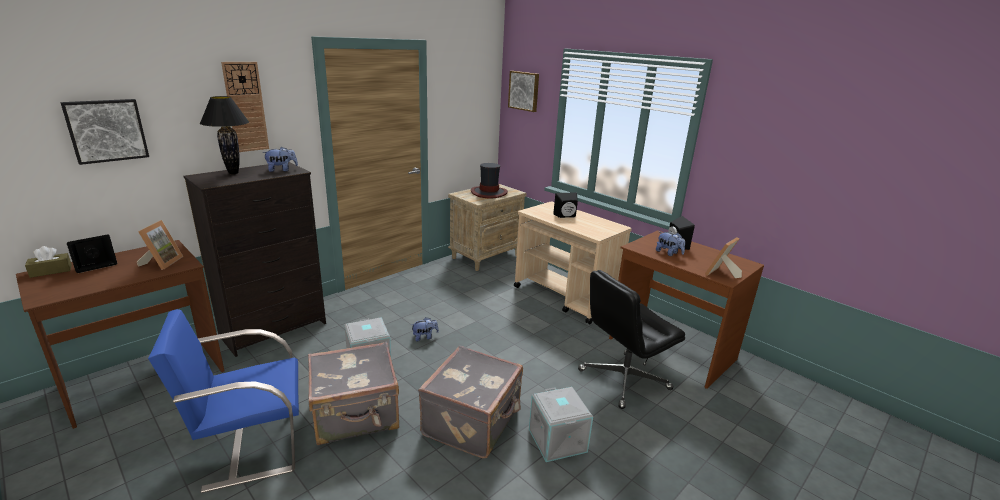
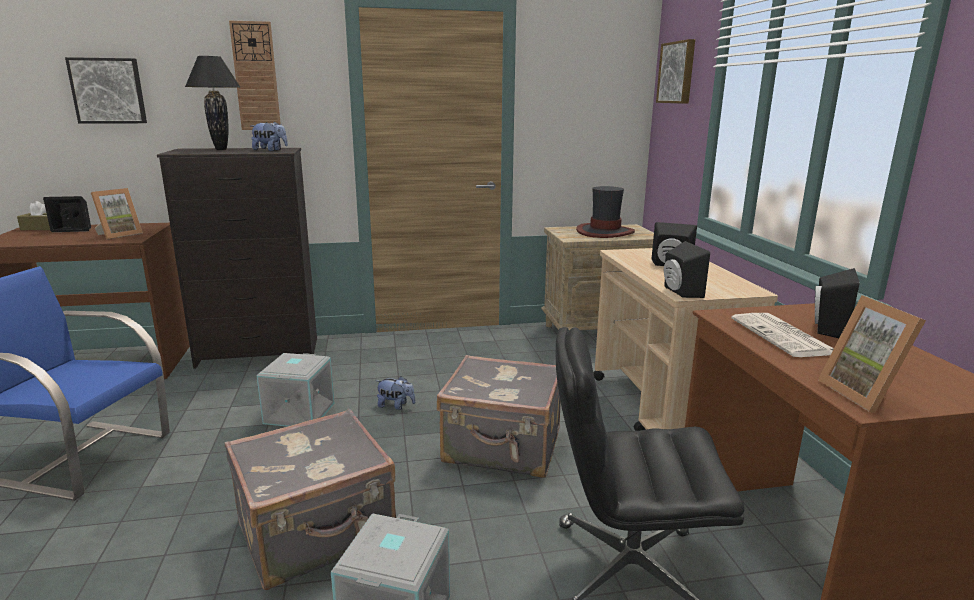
camera: 35 degrees right, 5 degrees down
grey suitcase [308,341,399,445] -> grey suitcase moved to [437,355,561,478]
plush toy [656,232,685,256] -> newspaper [731,313,834,357]
picture frame [705,237,742,278] -> picture frame turned 90 degrees counterclockwise [818,295,926,413]
none -> black speaker [664,241,710,298]

